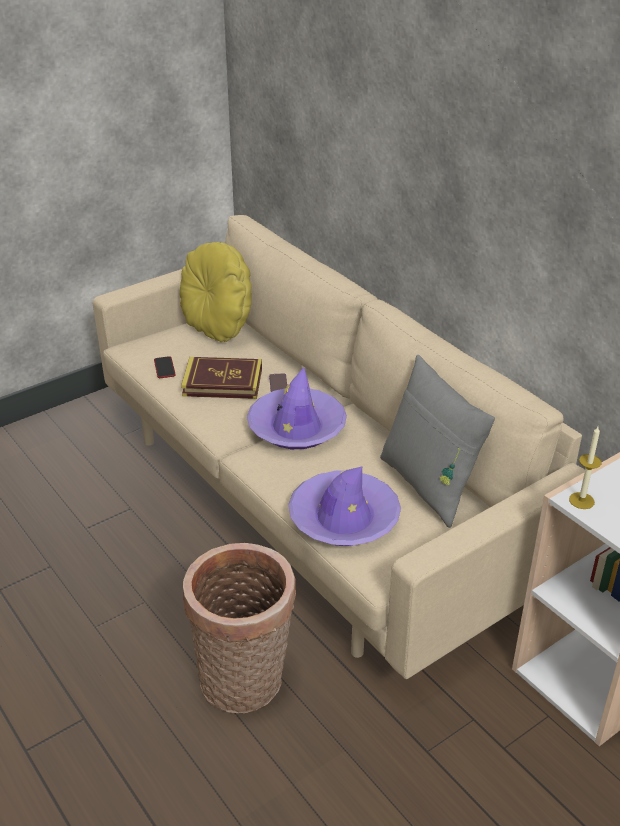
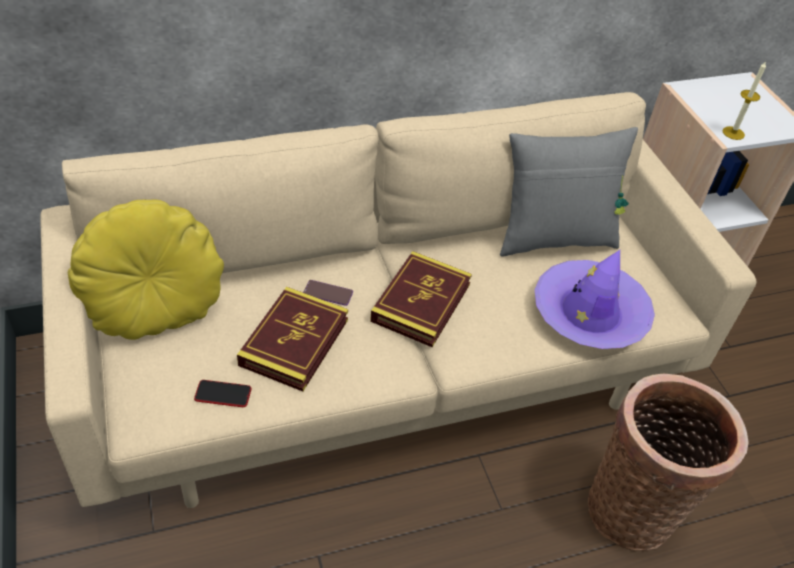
camera: 75 degrees left, 10 degrees up
purple hat [247,367,347,449] -> book [370,251,472,347]

